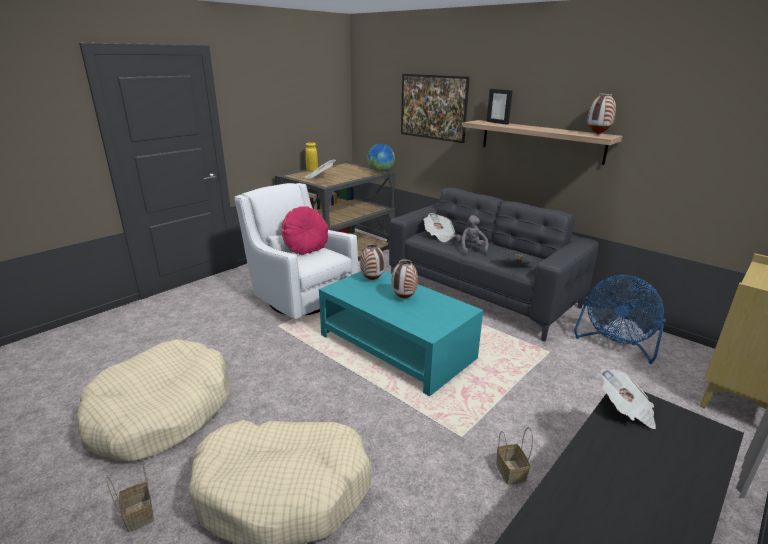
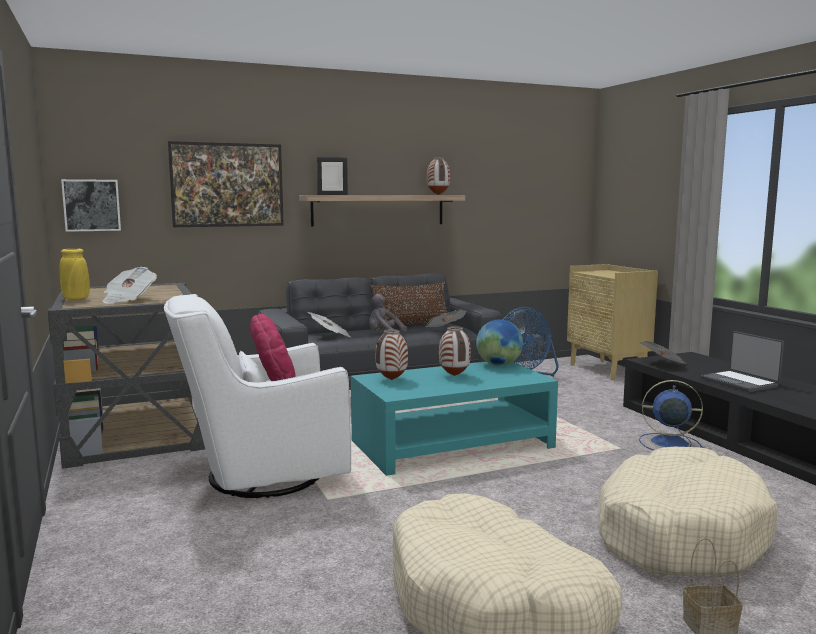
camera: 65 degrees left, 15 degrees down
globe [367,144,395,172] -> globe moved to [476,319,523,366]
basket [496,427,533,485] -> blue fan [639,380,703,450]
none -> picture [61,179,121,232]
none -> brown pillow [370,282,451,330]
none -> laptop [701,331,784,392]

